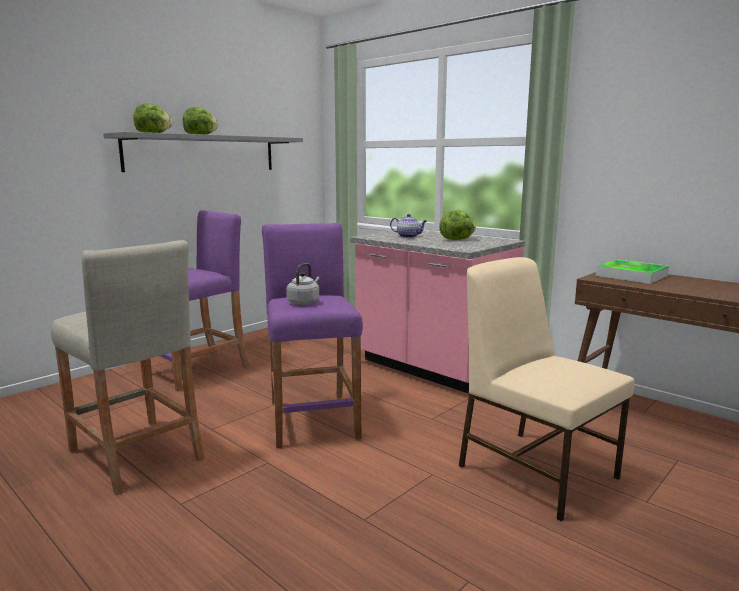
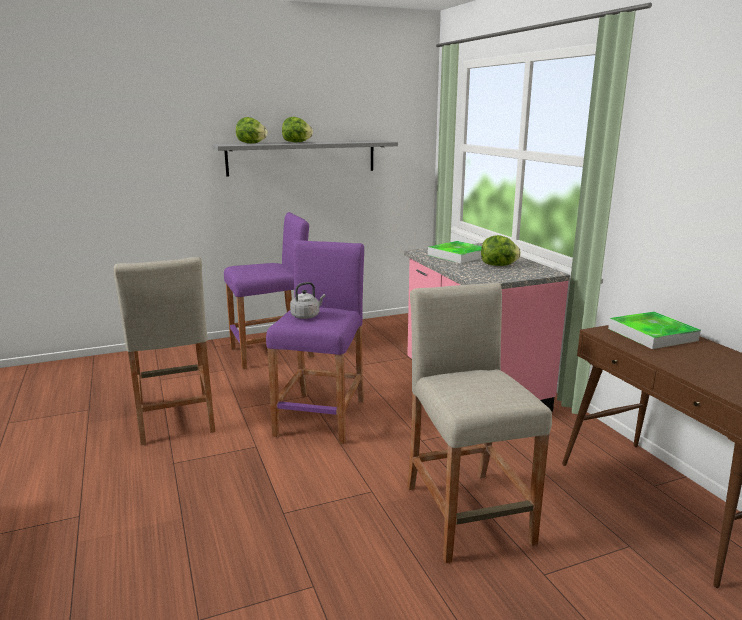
camera: 25 degrees right, 5 degrees up
teapot [390,214,427,238] -> tray [428,241,482,263]
beige chair [459,257,635,521] -> beige stool [407,282,552,563]

